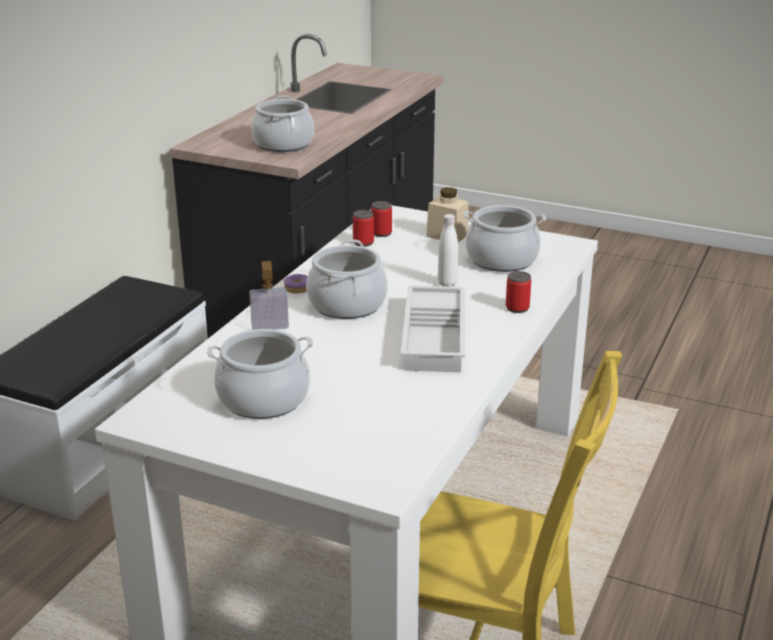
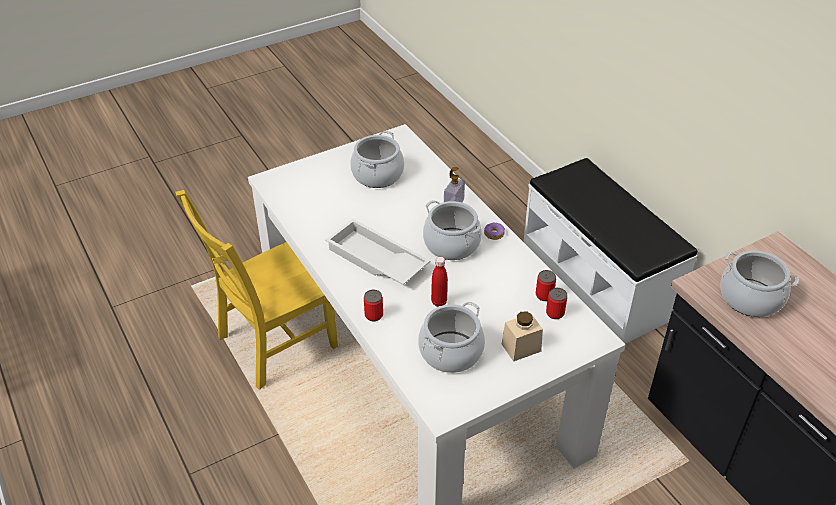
camera: 125 degrees right, 15 degrees up
white bottle [438,214,458,287] -> red bottle [431,257,448,307]

